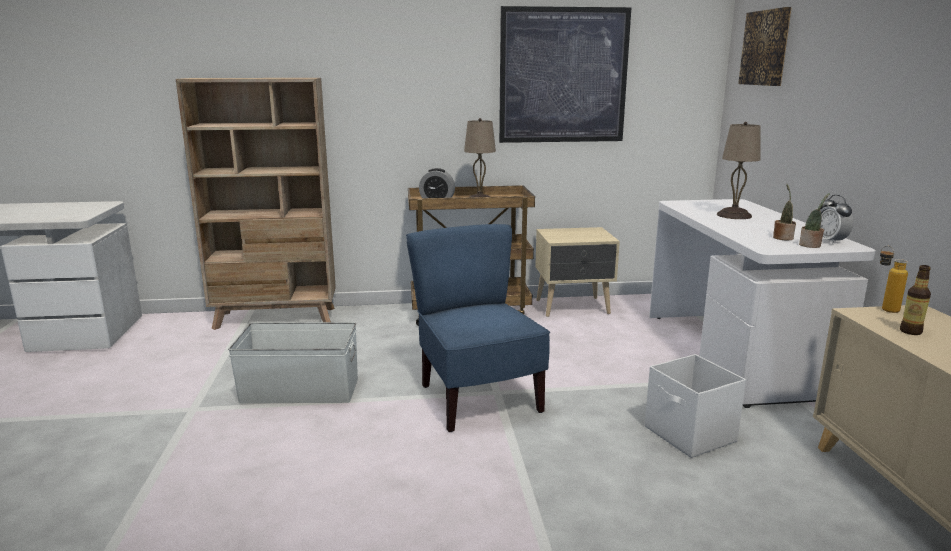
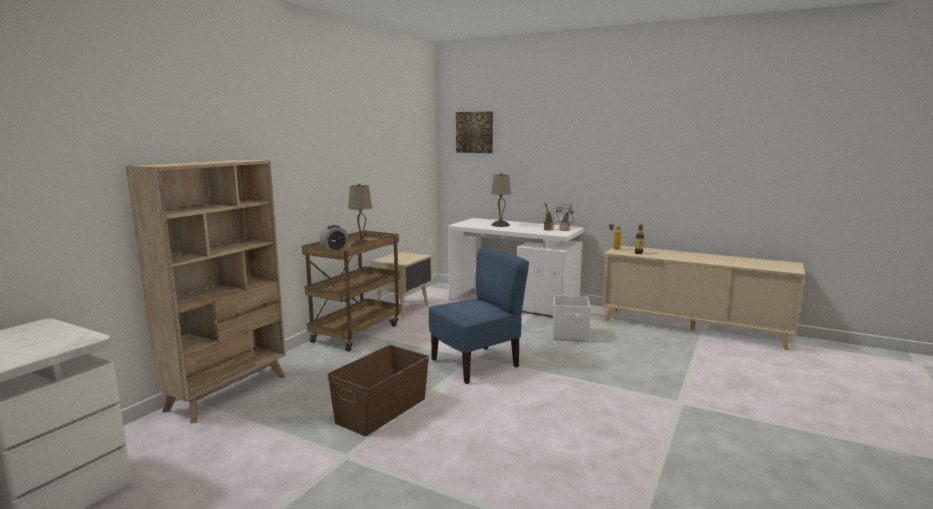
camera: 55 degrees left, 5 degrees down
white storage box [228,322,358,403] -> brown storage box [327,345,429,436]
blue chair [406,224,550,432] -> blue chair turned 135 degrees clockwise [429,248,529,384]
picture [499,6,632,143] -> none

